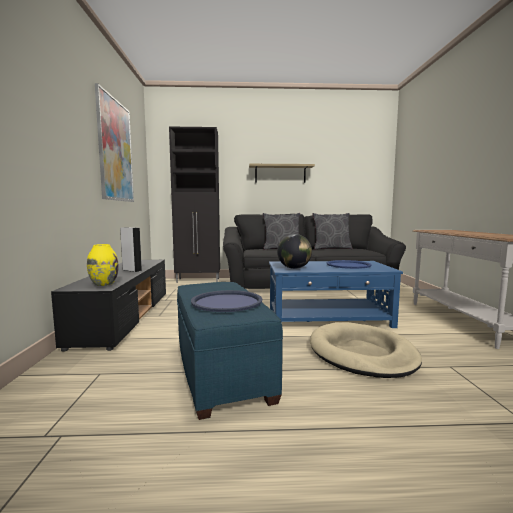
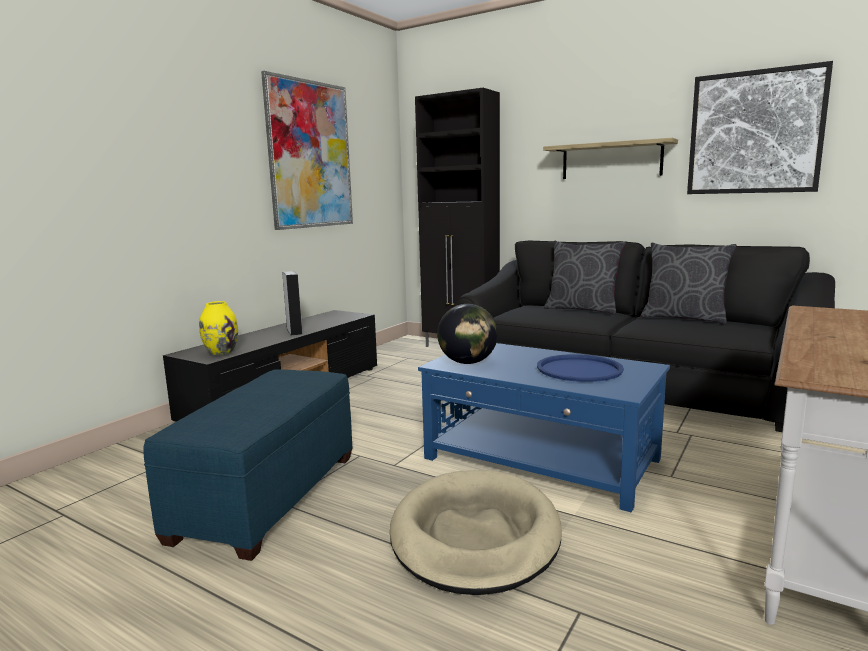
camera: 35 degrees right, 5 degrees up
blue tray [191,290,262,312] -> none
none -> picture [687,61,833,194]

